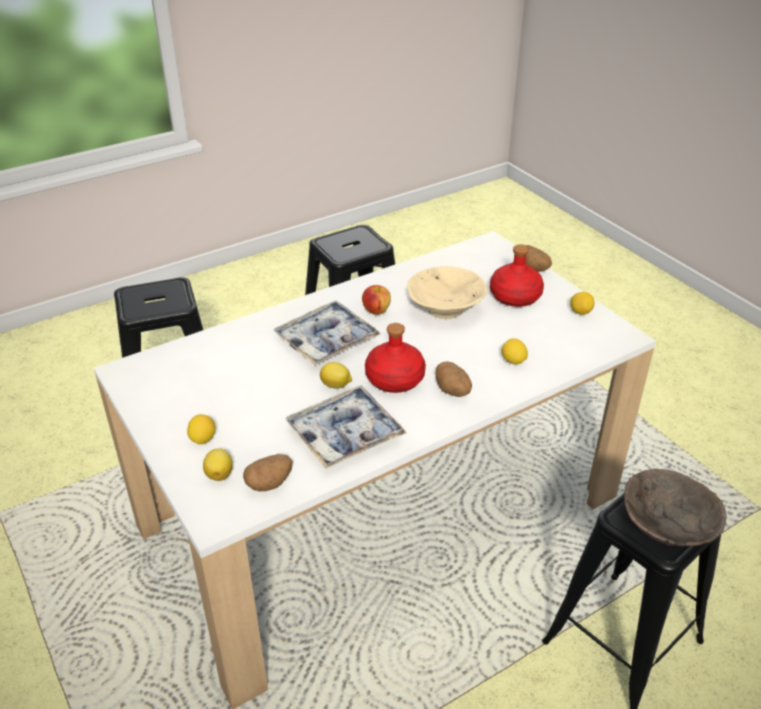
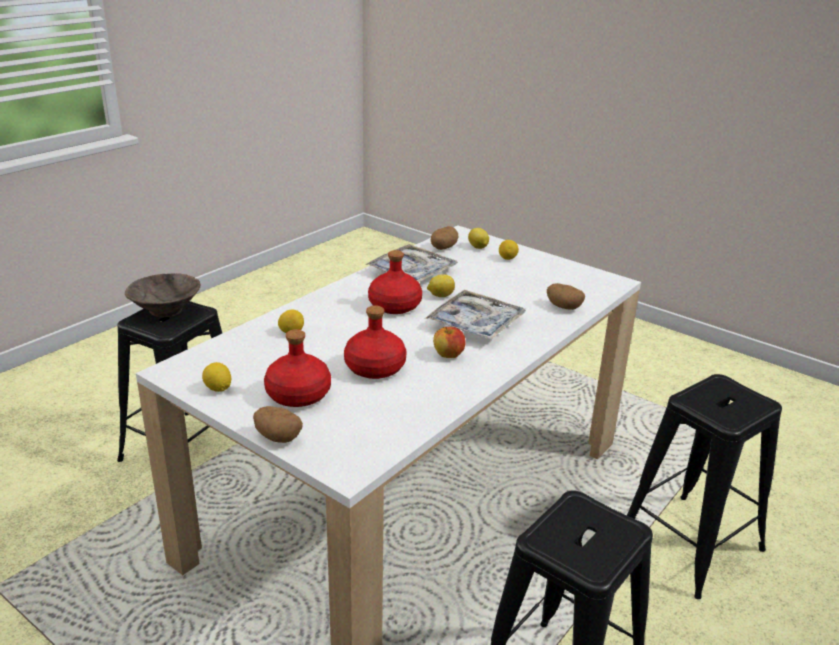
camera: 160 degrees right, 10 degrees down
beige bowl [407,266,488,319] -> red bottle [344,305,406,379]
potato [435,362,472,397] -> potato moved to [547,283,585,310]

